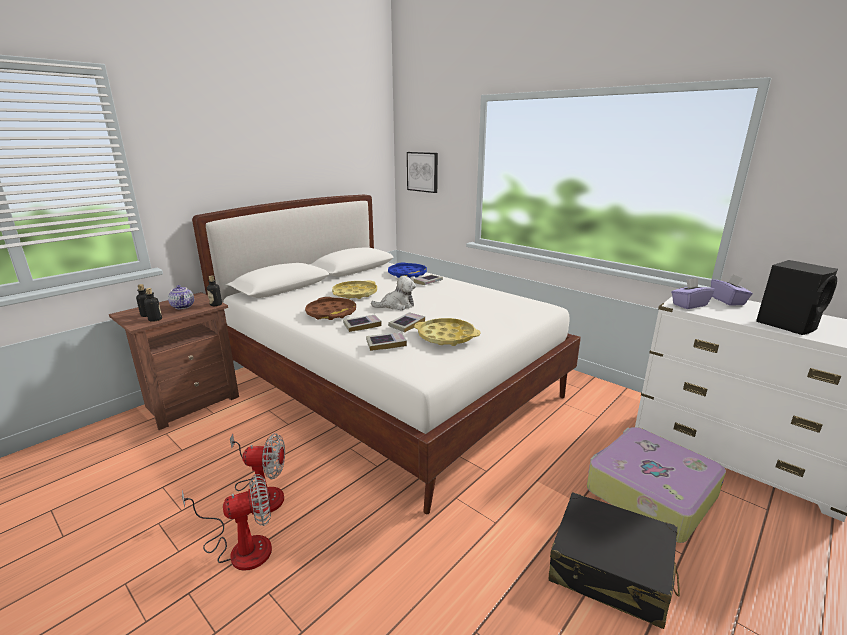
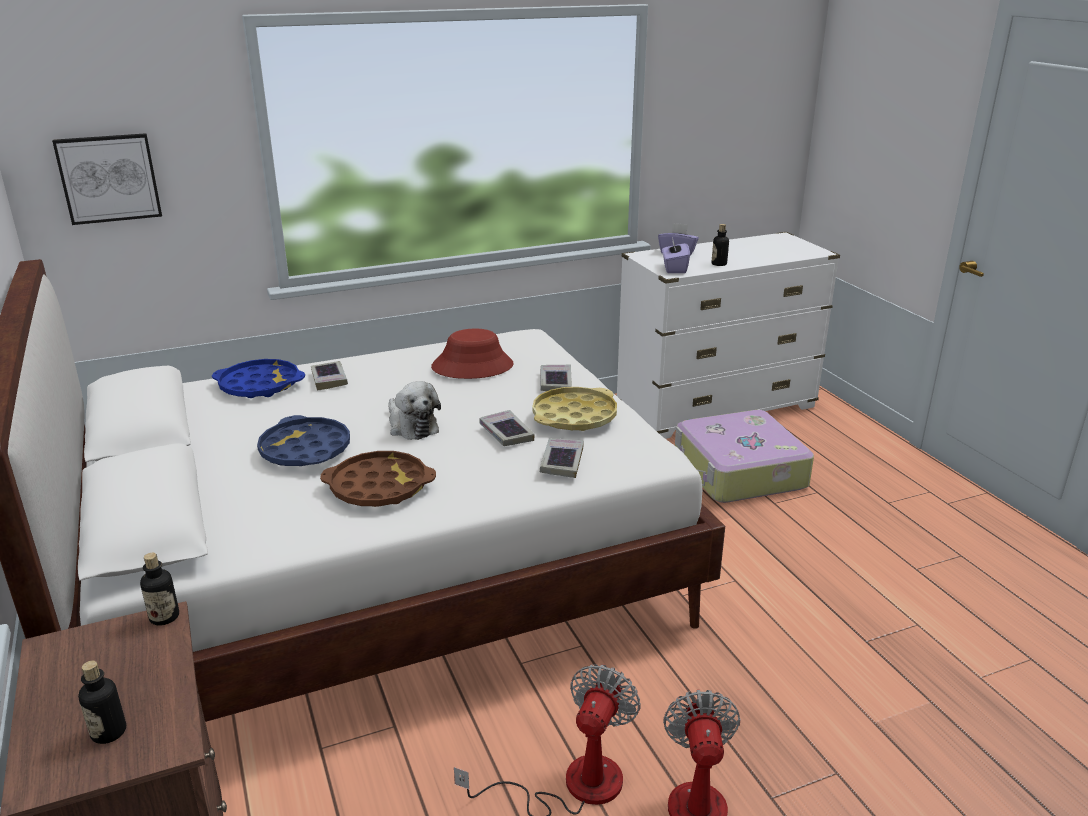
camera: 65 degrees left, 5 degrees up
bottle [144,288,162,322] -> bottle moved to [712,224,729,266]
teapot [168,285,194,309] -> none
yellow tray [332,281,377,299] -> blue tray [257,415,350,466]
book [343,314,381,332] -> book moved to [540,365,572,391]
plush toy [371,276,416,310] -> plush toy turned 135 degrees clockwise [389,381,441,440]
black suitcase [549,492,680,629] -> none
black speaker [756,260,838,335] -> none
none -> red hat [431,329,513,379]

